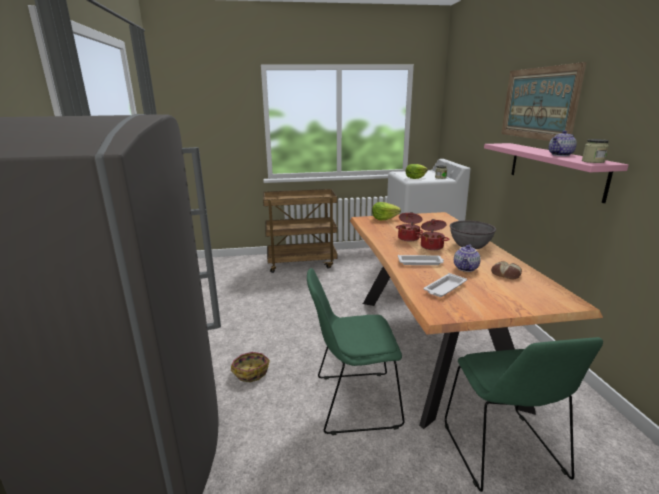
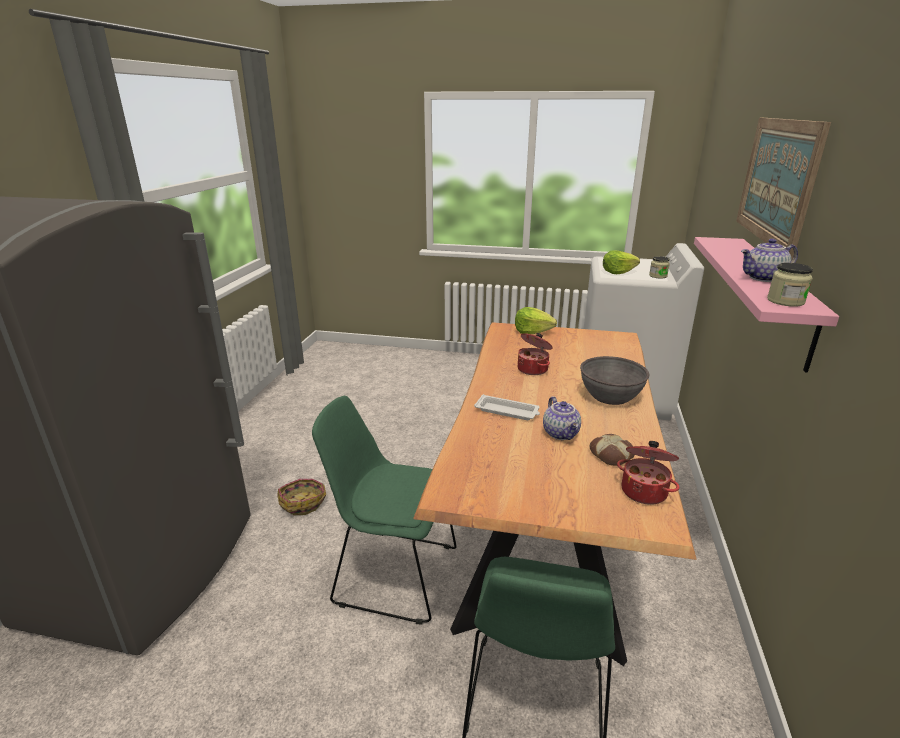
camera: 20 degrees right, 5 degrees up
brown cart [263,189,337,273] -> none
cooking pot [417,219,449,250] -> cooking pot moved to [617,441,680,505]
white tray [424,273,467,297] -> none
teapot [454,244,481,272] -> teapot turned 60 degrees counterclockwise [543,396,581,440]

